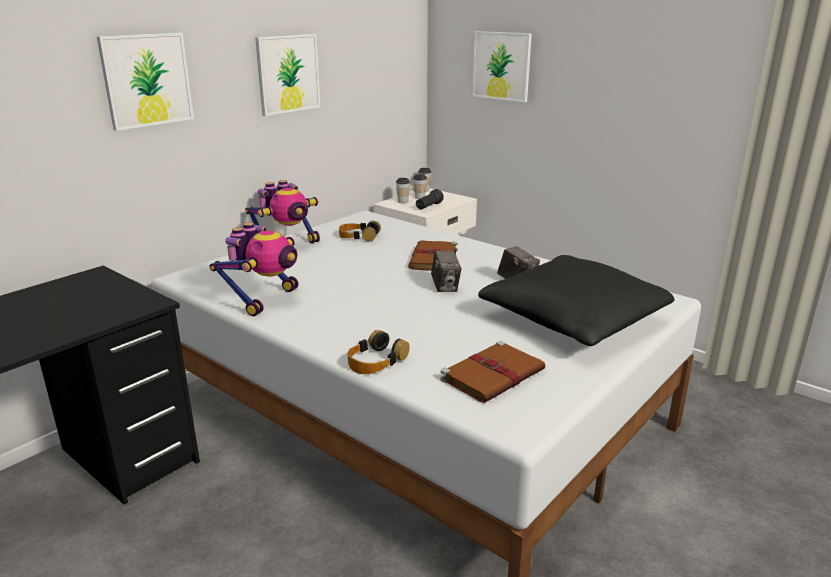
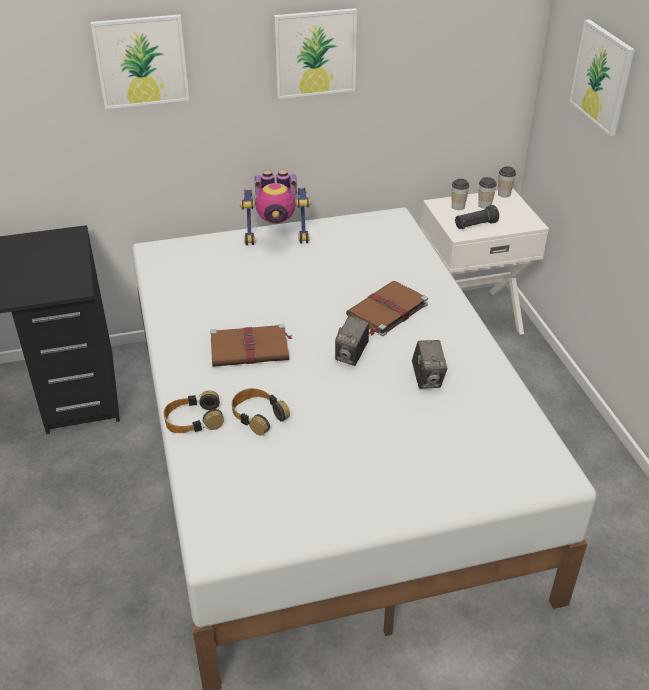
camera: 35 degrees right, 15 degrees up
toy robot [210,222,298,316] -> none
headphones [339,220,381,242] -> headphones moved to [232,388,290,435]
brown book [440,341,545,403] -> brown book moved to [210,324,293,367]
black pillow [478,255,675,346] -> none

